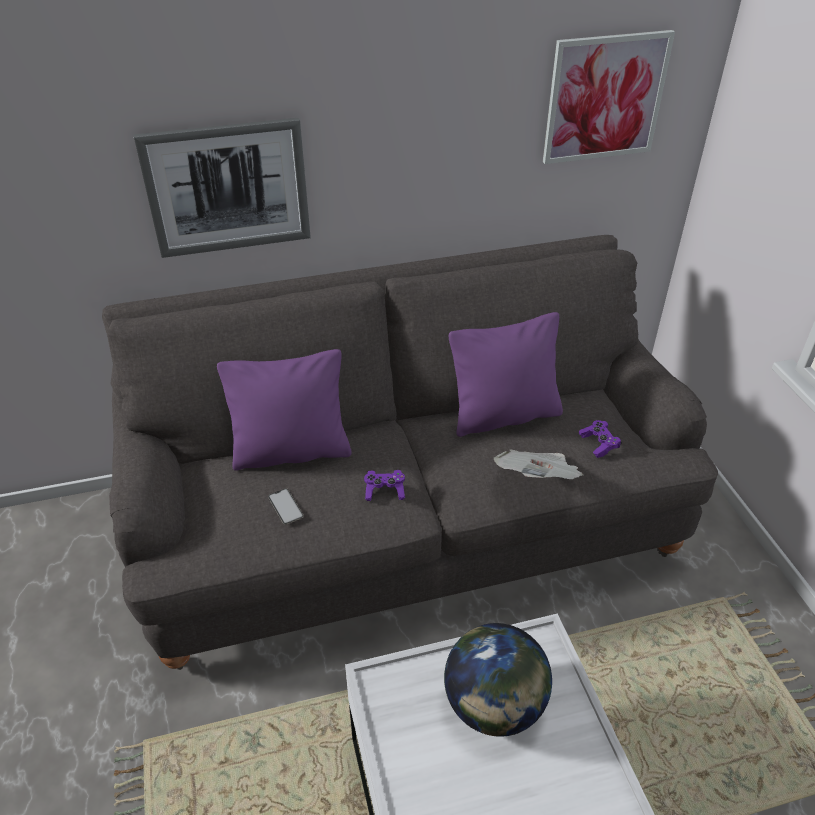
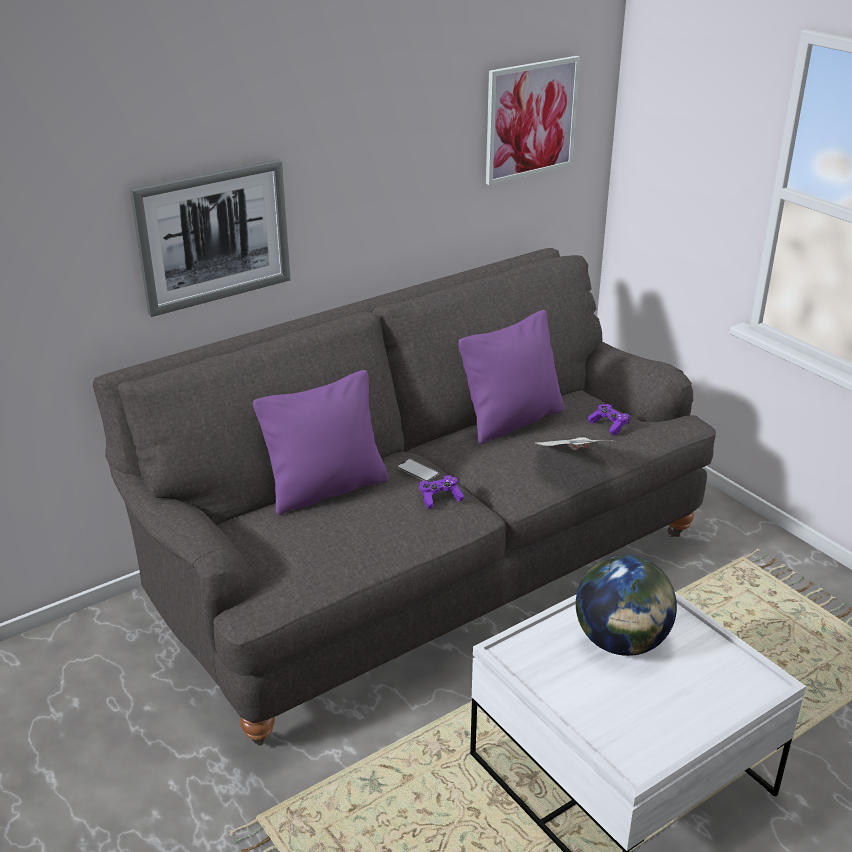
camera: 20 degrees left, 10 degrees down
phone [268,488,304,525] -> phone moved to [397,458,439,482]

